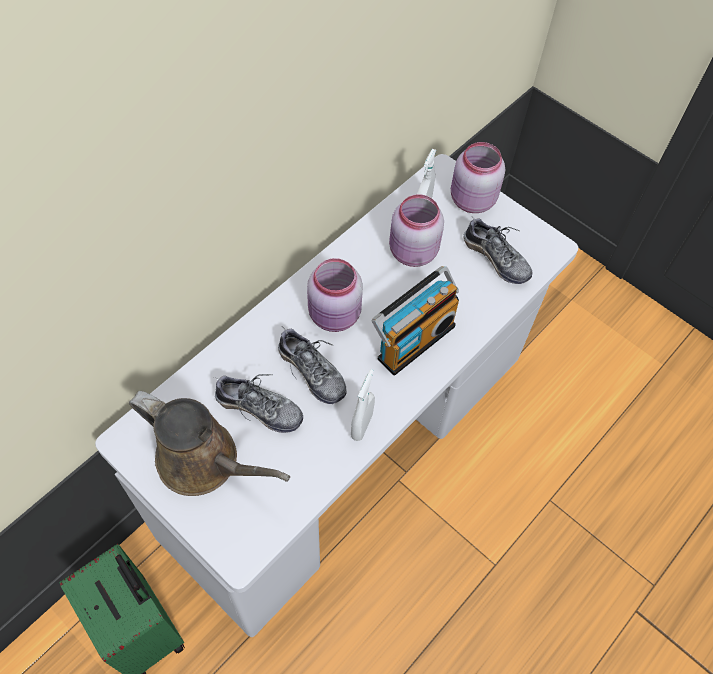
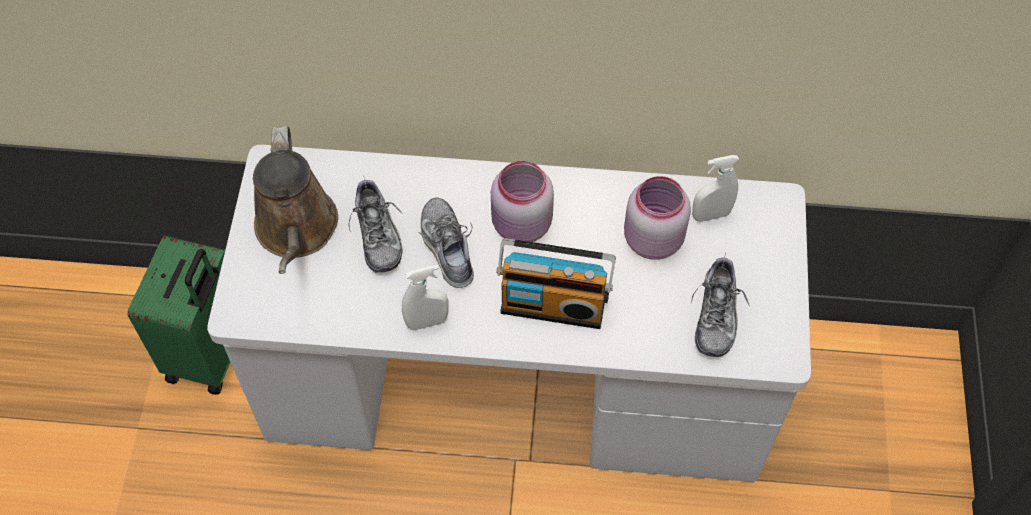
camera: 55 degrees right, 0 degrees up
shoe [278,329,346,404] -> shoe turned 150 degrees clockwise [418,198,474,288]
pink jar [451,142,505,213] -> none

